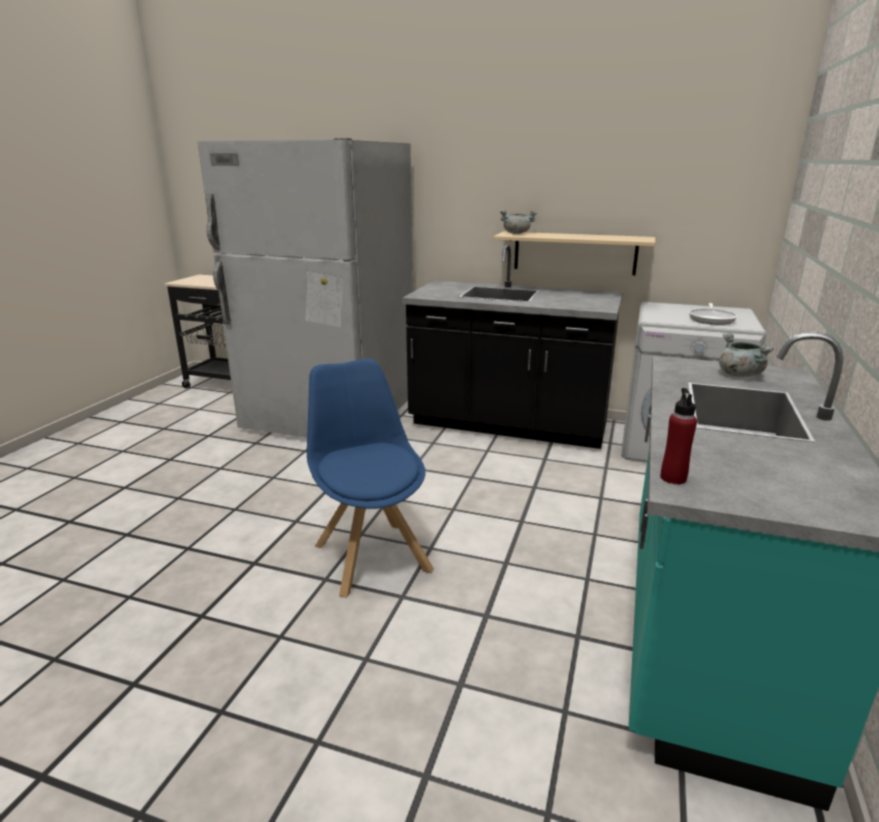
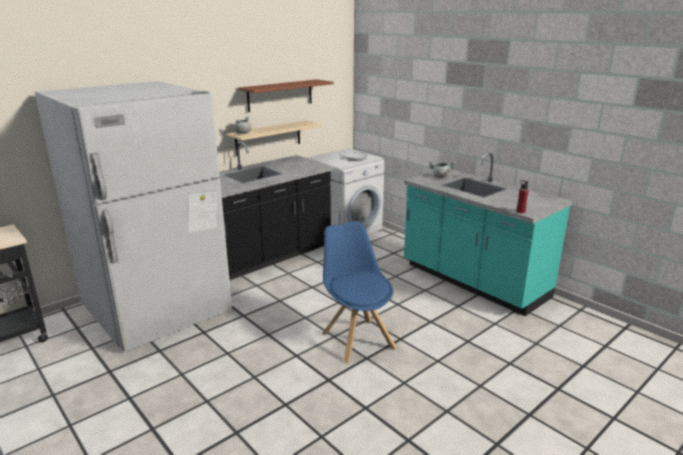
camera: 60 degrees left, 0 degrees up
blue chair [307,359,434,598] -> blue chair turned 60 degrees clockwise [322,221,396,363]
none -> brown shelf [238,79,334,112]

